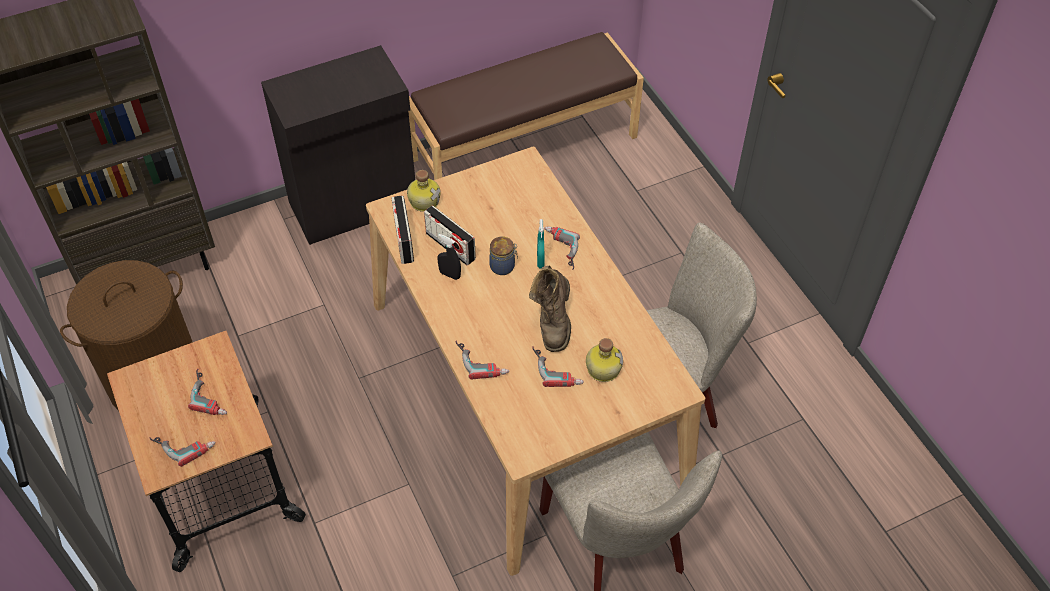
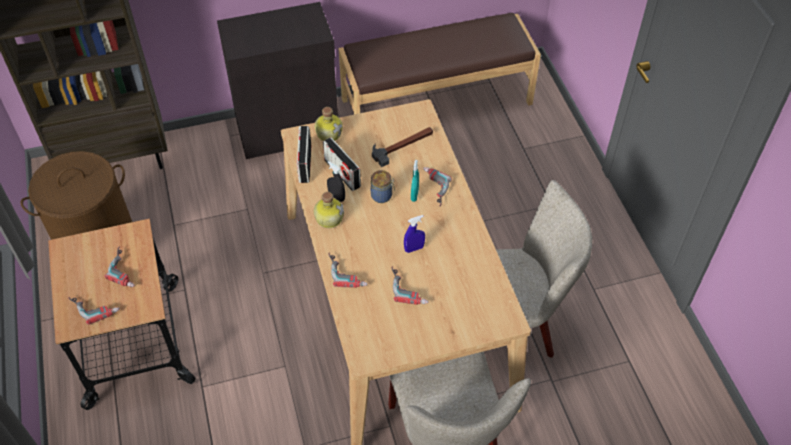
camera: 10 degrees right, 0 degrees up
brown boot [529,266,571,352] -> blue spray bottle [404,215,425,253]
bottle [586,338,623,382] -> bottle moved to [314,192,344,228]
none -> hammer [372,127,433,167]

